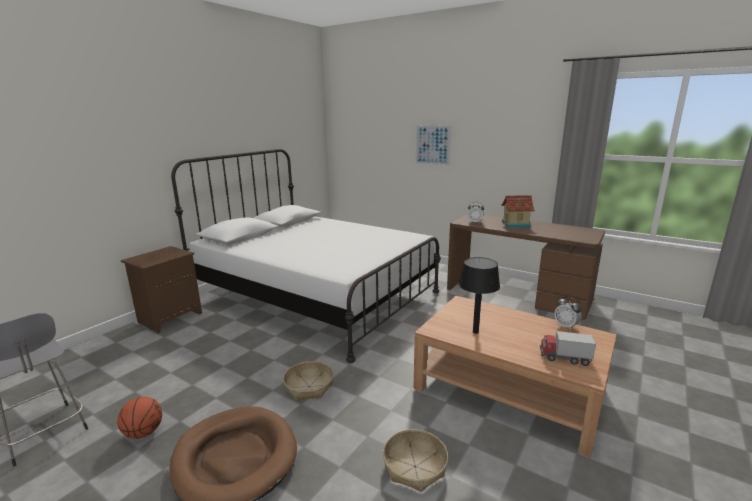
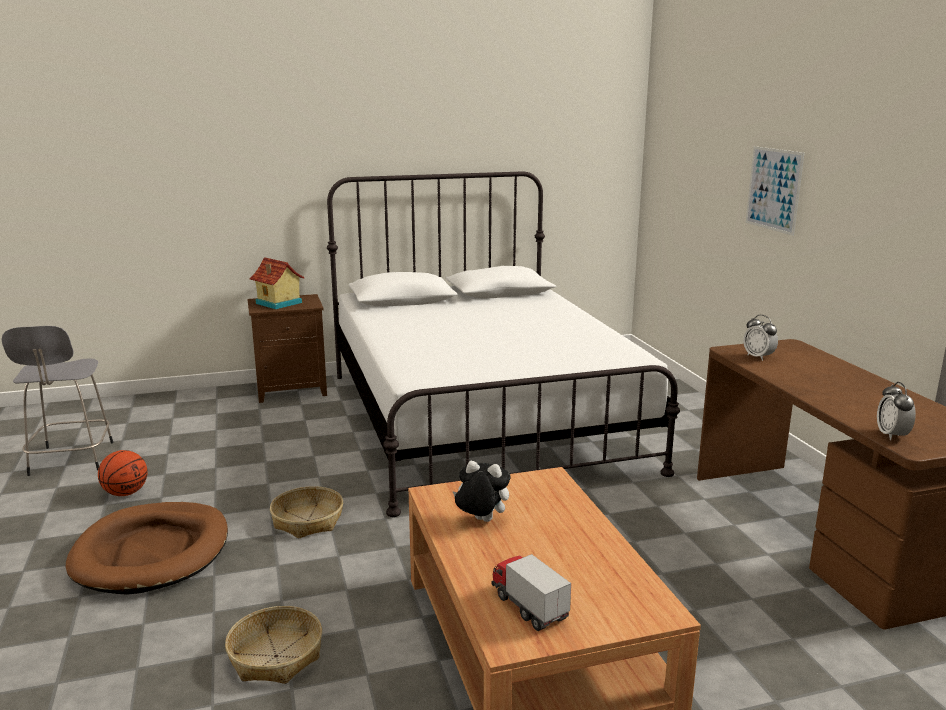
camera: 40 degrees right, 0 degrees up
black table lamp [459,257,500,334] -> plush toy [452,461,511,522]
toy house [501,195,535,228] -> toy house moved to [249,257,305,309]
alarm clock [554,296,582,330] -> alarm clock moved to [877,382,916,440]

